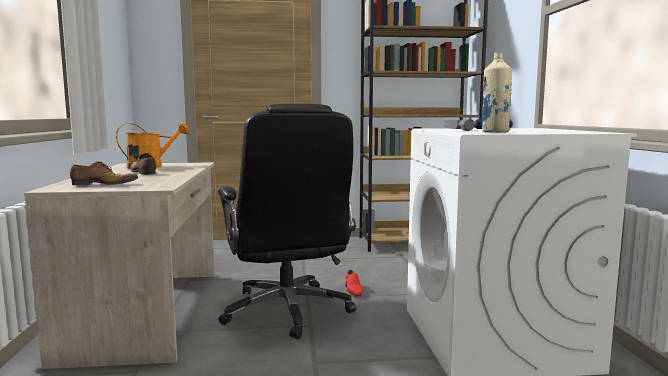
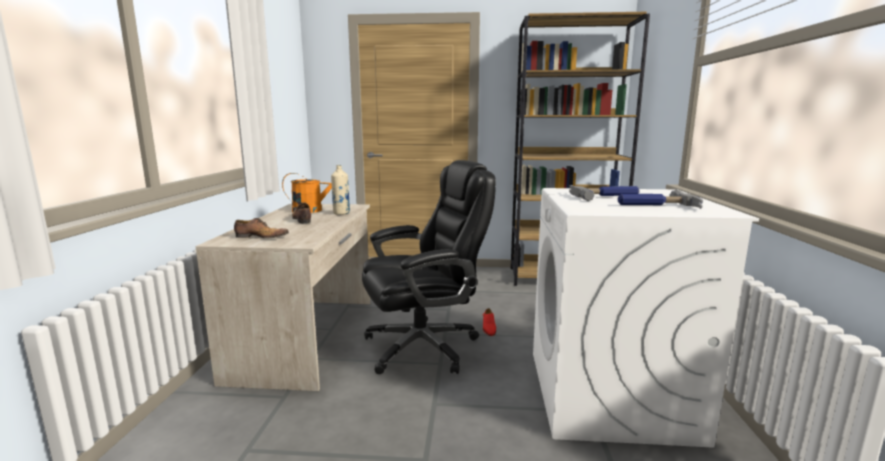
camera: 10 degrees right, 5 degrees up
black office chair [218,103,356,339] -> black office chair turned 105 degrees counterclockwise [362,160,496,374]
beige bottle [482,52,512,133] -> beige bottle moved to [331,165,350,215]
none -> hammer [618,190,703,209]

